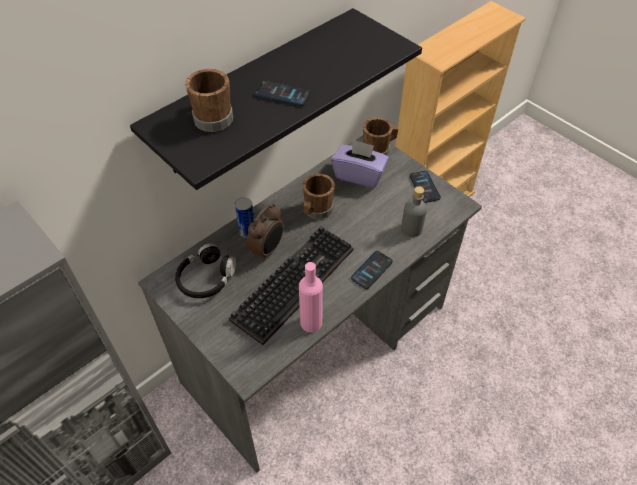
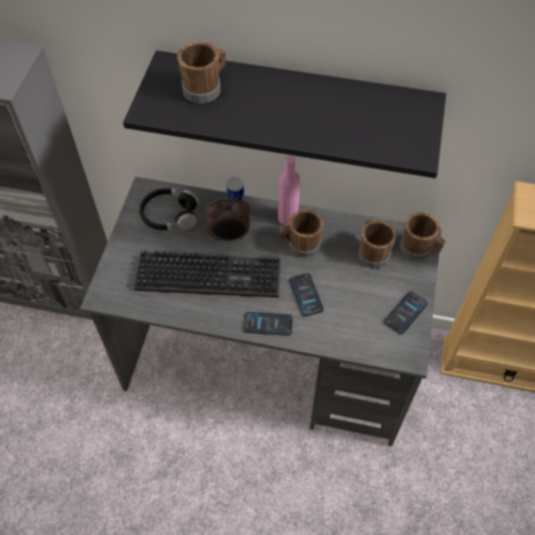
camera: 55 degrees right, 5 degrees up
phone [254,80,311,106] -> phone moved to [289,273,324,317]
pink bottle [299,262,323,333] -> pink bottle moved to [278,156,300,226]
purple tissue box [331,139,389,188] -> brown mug [358,219,396,269]
grey bottle [401,186,427,237] -> none

